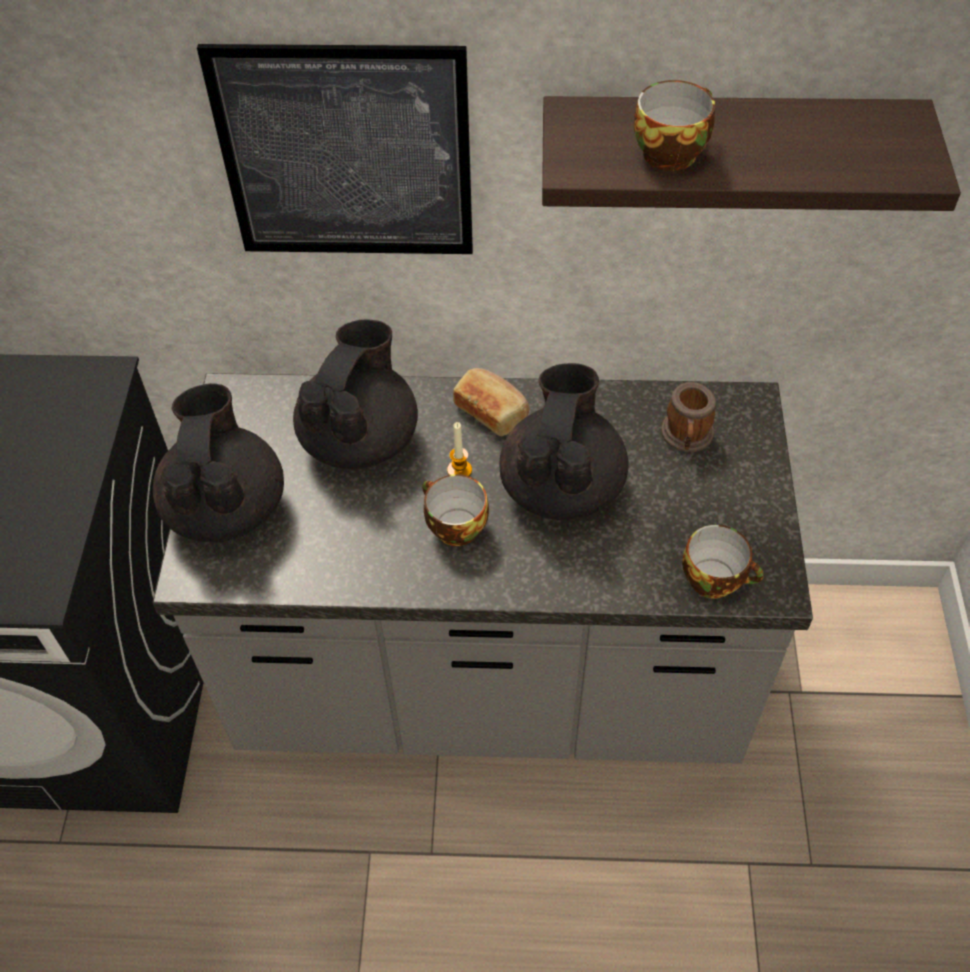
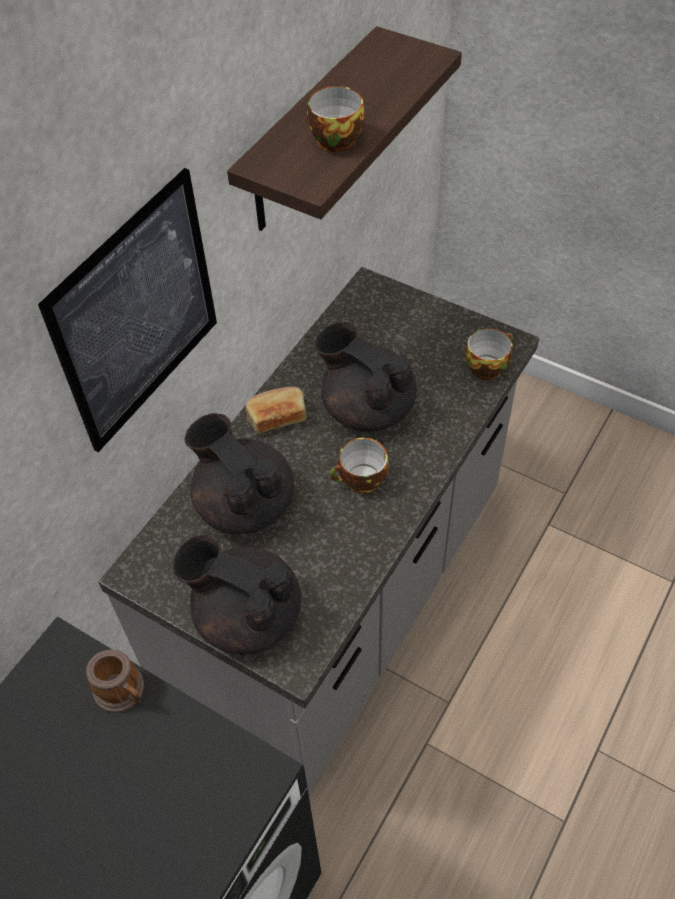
camera: 60 degrees left, 0 degrees up
candle [447,422,472,476] -> none
mug [661,382,716,452] -> mug moved to [86,650,144,713]

